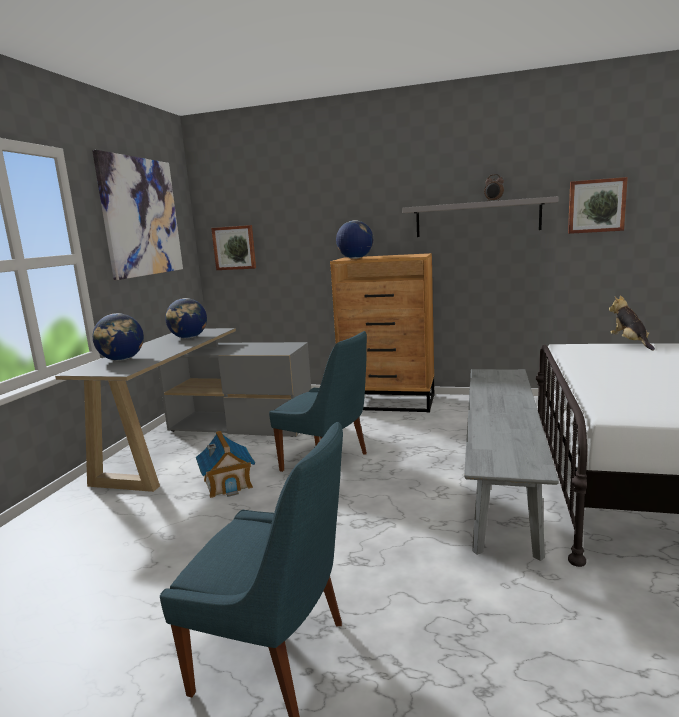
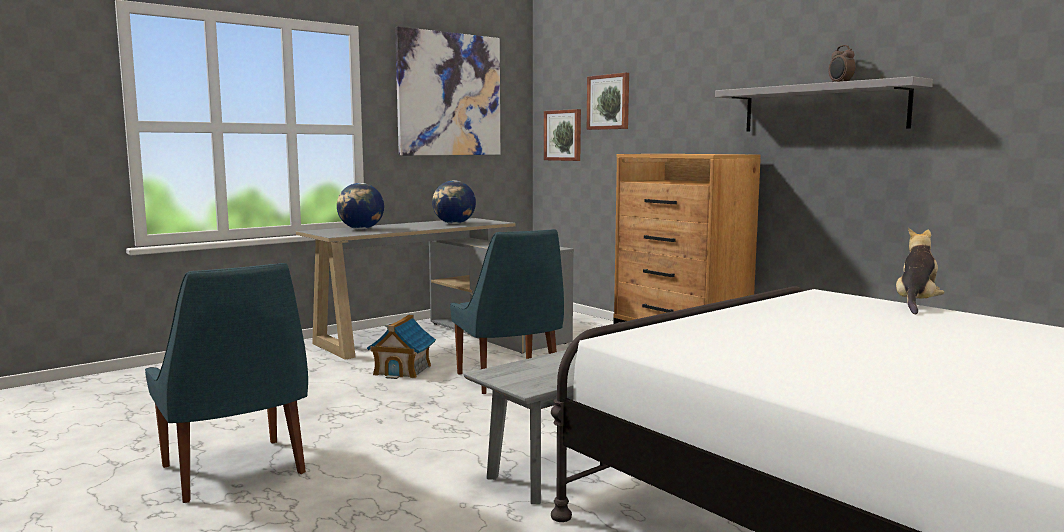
camera: 35 degrees right, 5 degrees down
globe [336,220,373,259] -> none
picture [568,177,628,234] -> picture moved to [587,73,629,130]

